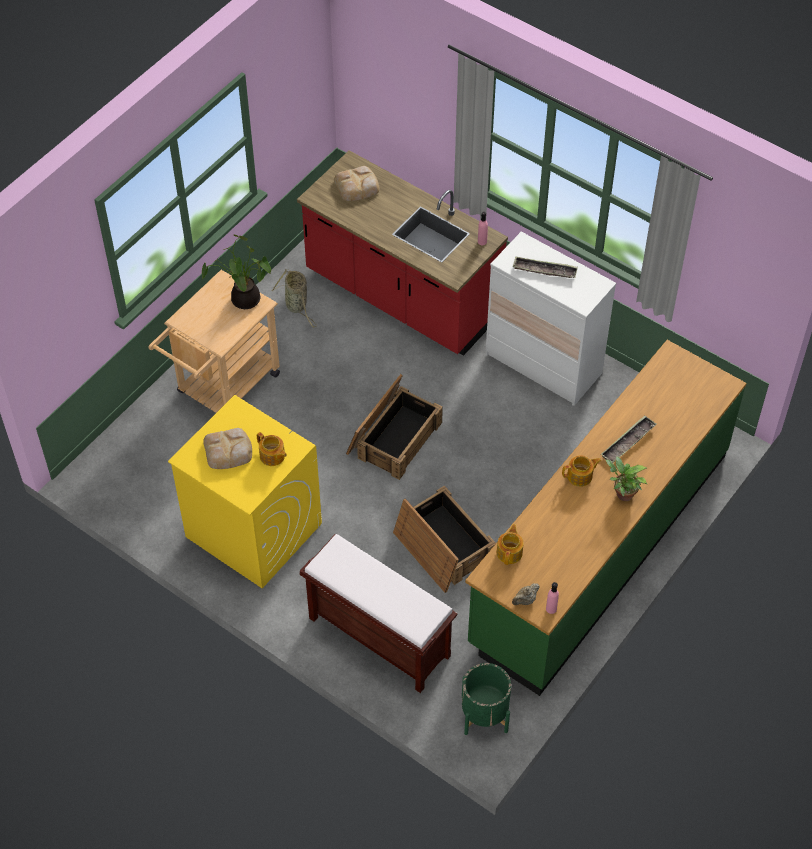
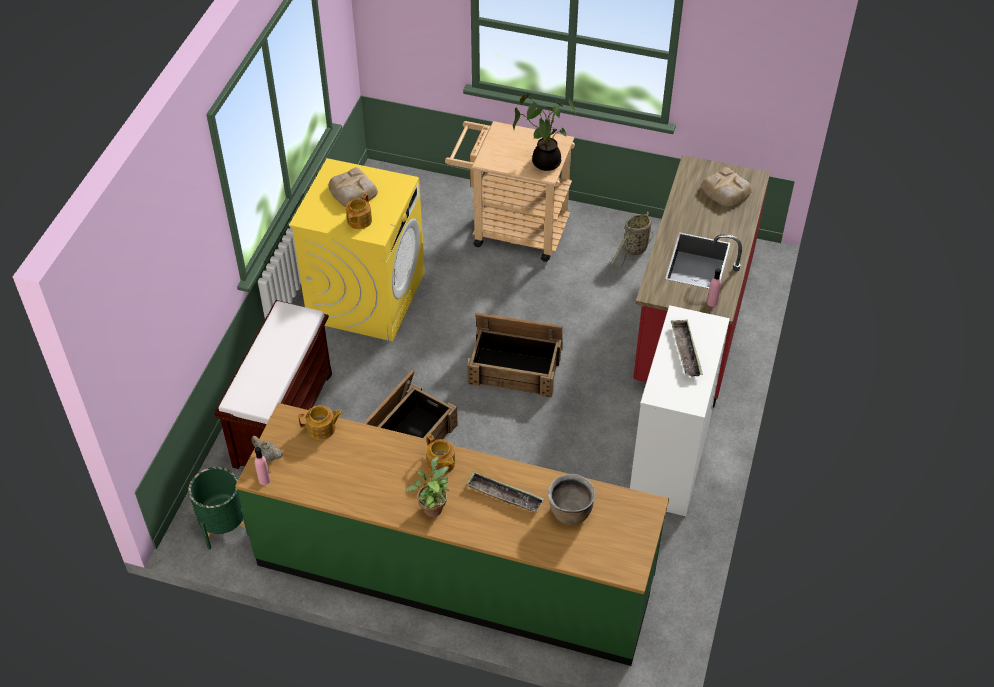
camera: 70 degrees right, 5 degrees down
none -> brown cooking pot [548,474,596,525]

